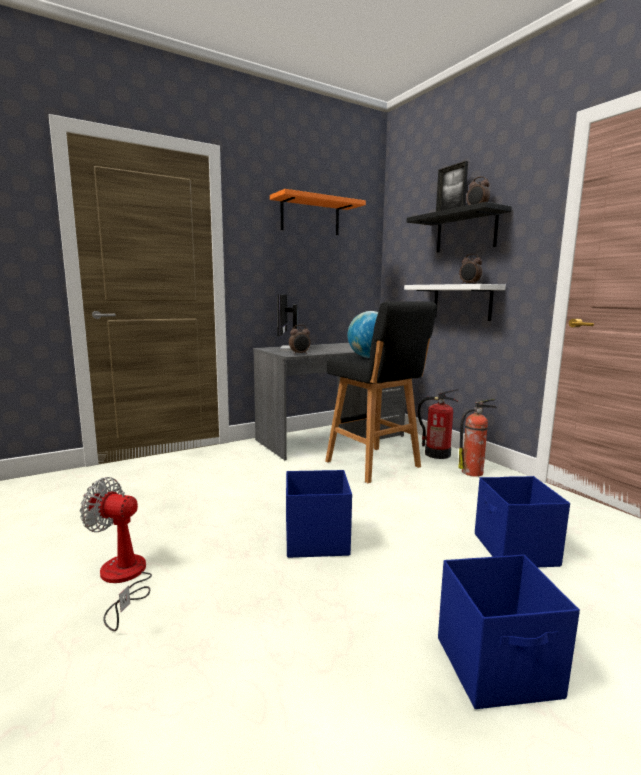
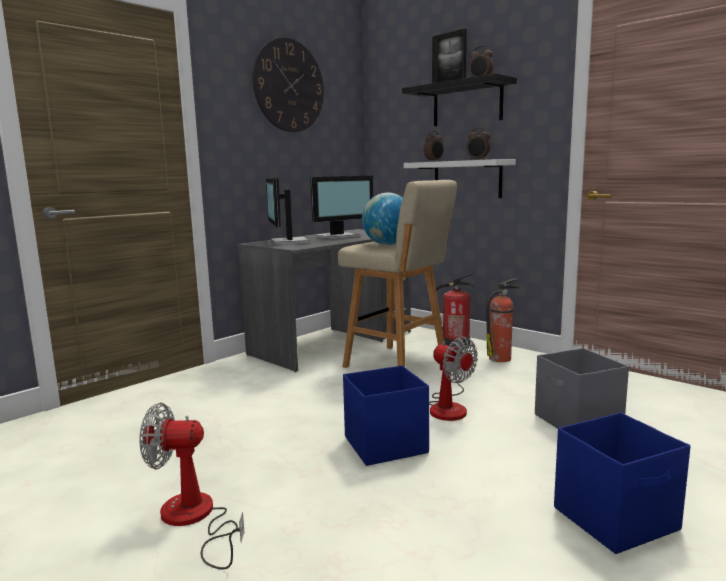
camera: 15 degrees left, 0 degrees up
orange shelf [270,189,366,235] -> wall clock [252,37,324,132]
alarm clock [289,325,311,354] -> alarm clock moved to [424,131,444,161]
black stool [325,301,437,483] -> beige stool [338,180,457,368]
blue storage box [475,476,570,567] -> grey storage box [535,348,629,429]
none -> monitor [310,176,374,239]
none -> fan [429,337,478,421]

